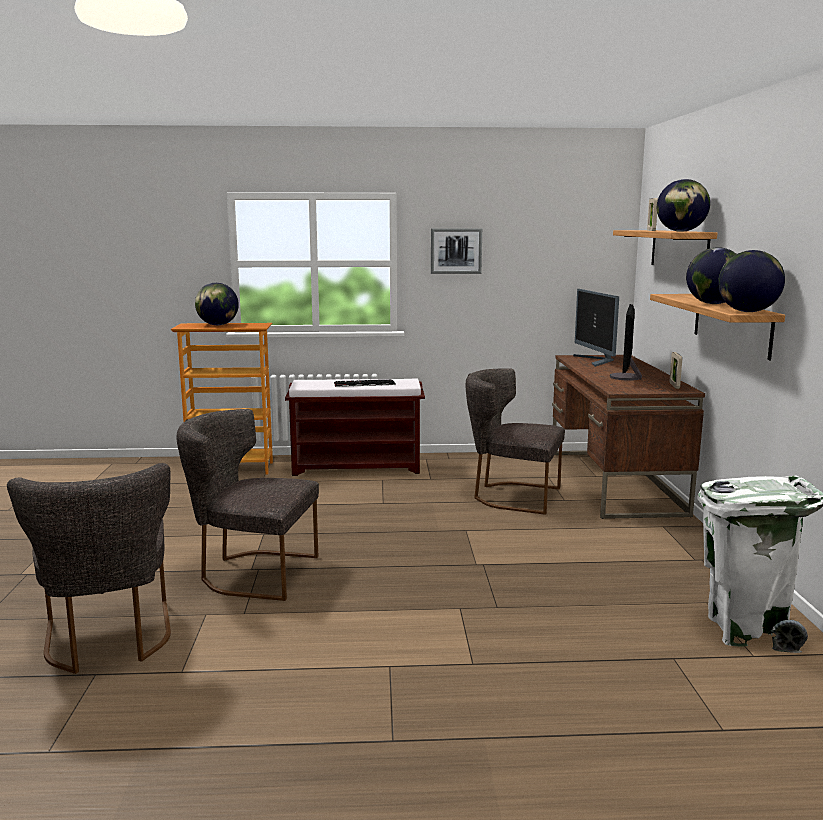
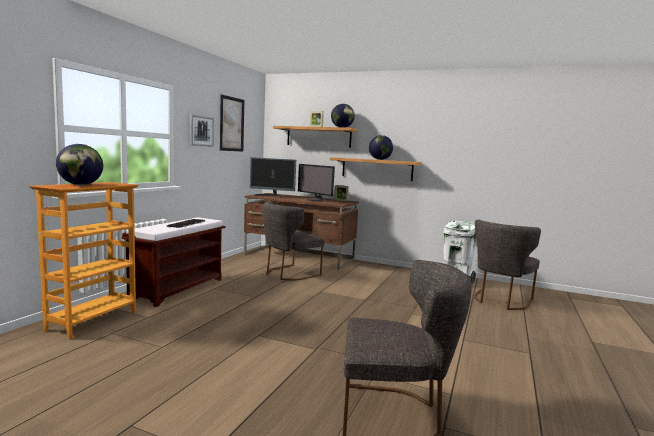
camera: 65 degrees left, 5 degrees down
grey chair [177,409,319,601] -> grey chair moved to [473,220,541,310]
globe [718,250,785,312] -> none
none -> picture [220,94,244,152]

